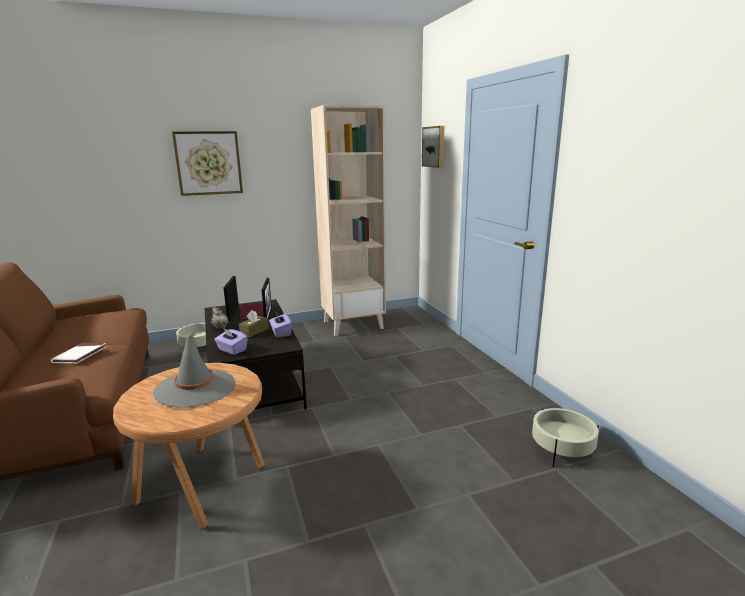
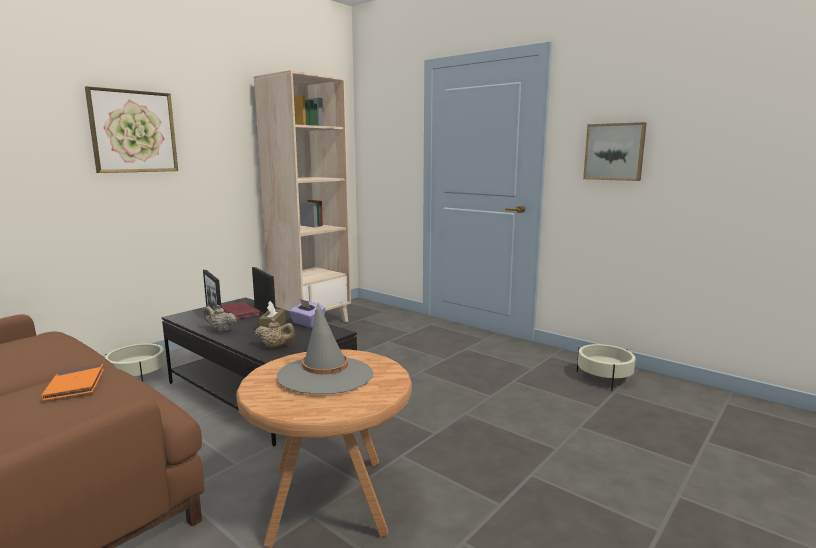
camera: 30 degrees left, 5 degrees down
white book [50,343,107,364] -> orange book [41,364,104,401]
purple tissue box [214,329,248,355] -> beige teapot [255,319,295,348]
picture [422,126,444,168] -> picture moved to [583,122,647,181]

